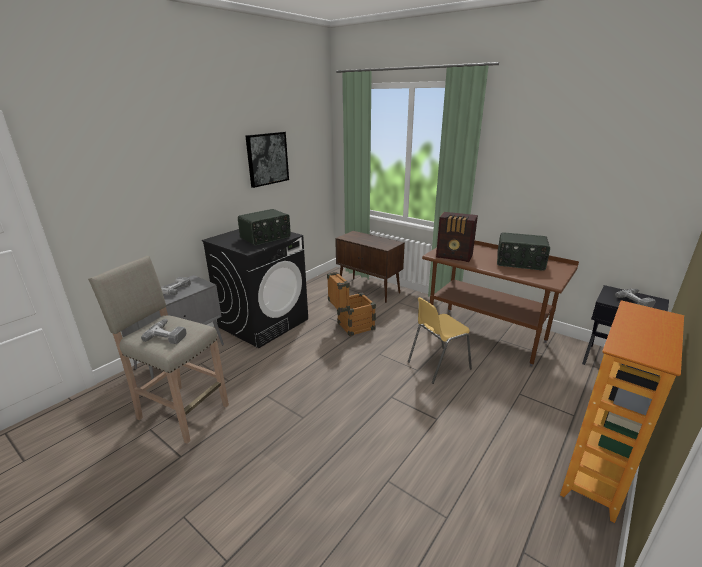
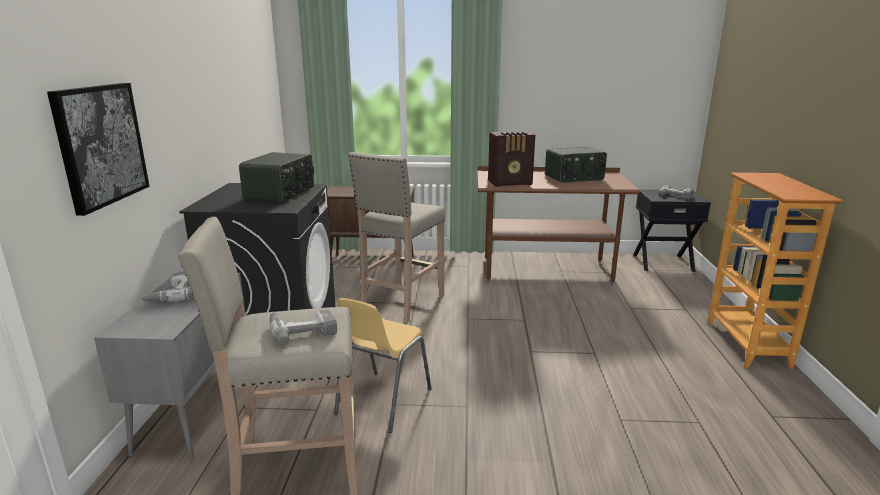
camera: 35 degrees left, 5 degrees down
picture [245,132,289,188] -> picture moved to [47,83,150,216]
crate [327,272,376,336] -> beige stool [348,152,446,323]
yellow chair [408,297,472,384] -> yellow chair moved to [334,298,432,433]

